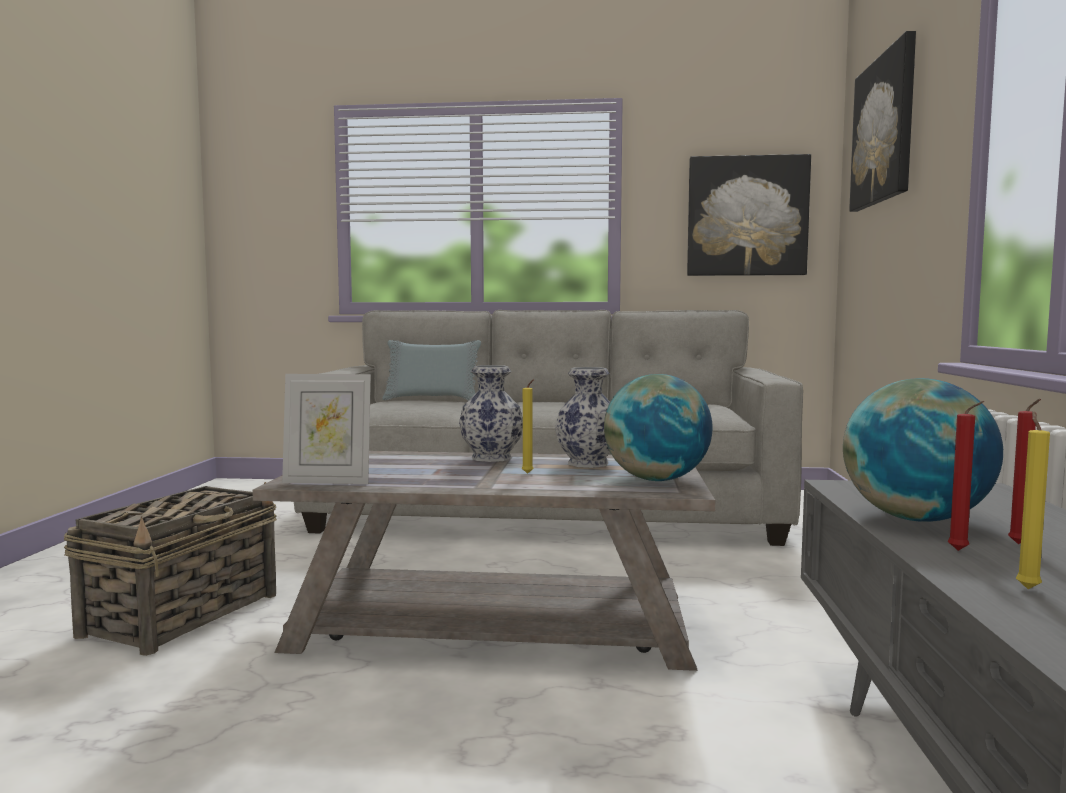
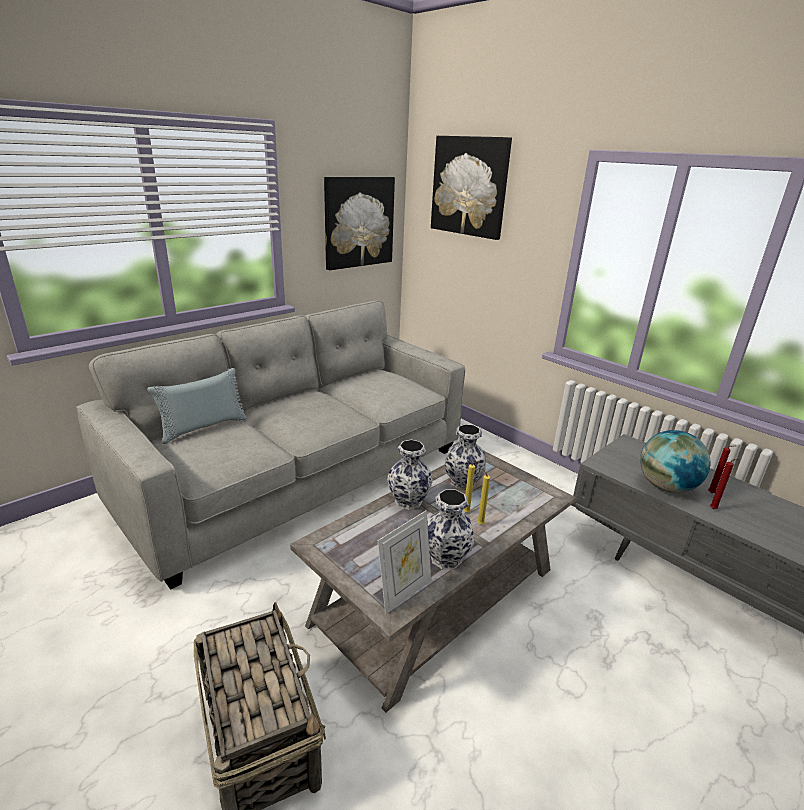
camera: 50 degrees left, 20 degrees up
globe [604,374,713,481] -> none
yellow candle [1016,411,1050,589] -> yellow candle moved to [477,468,490,525]
none -> vase [427,489,475,569]

